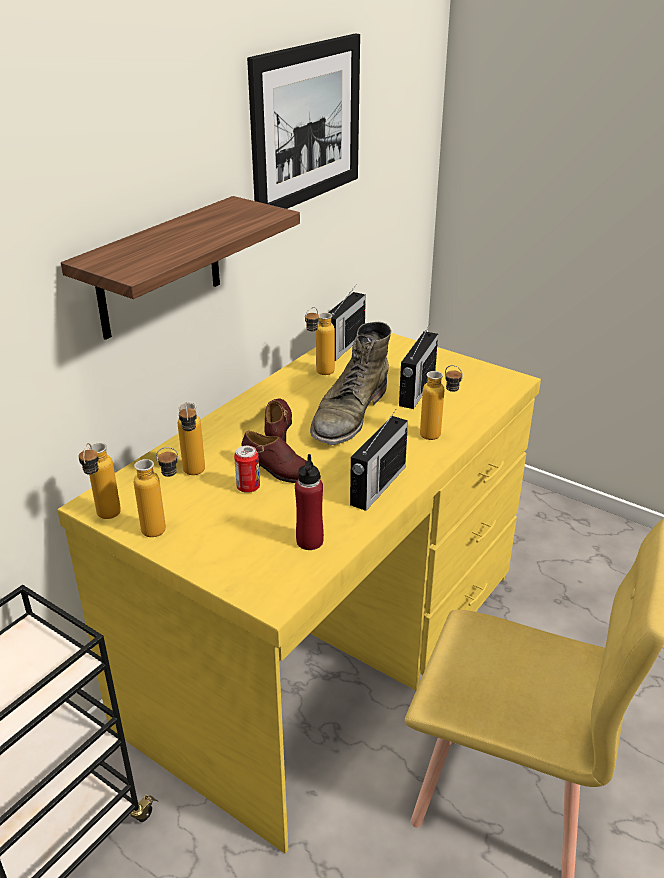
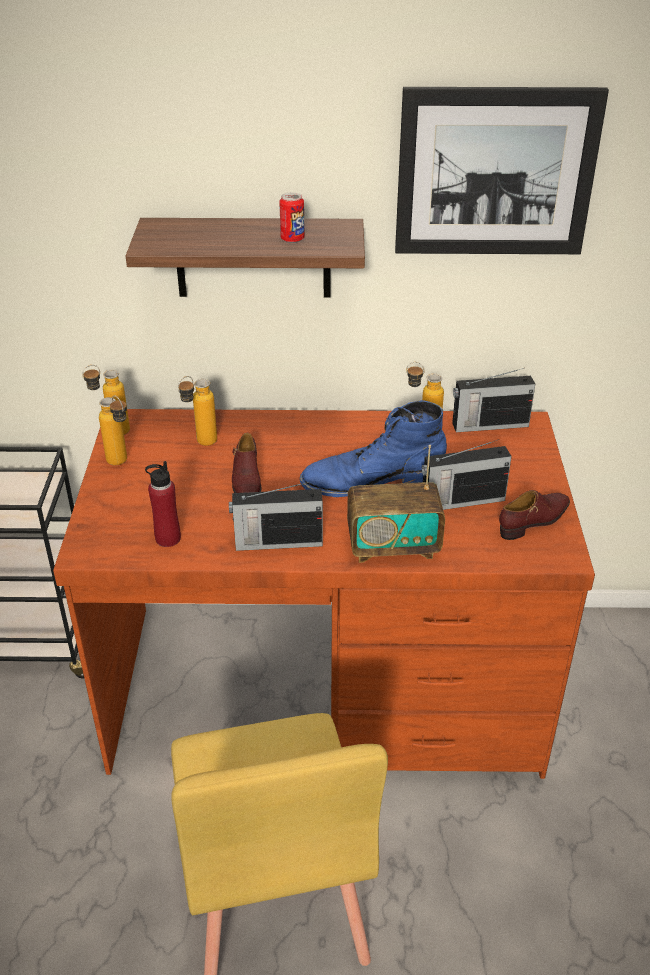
camera: 55 degrees right, 5 degrees up
yellow desk [57,333,541,853] -> brown desk [53,409,595,779]
can [234,446,260,493] -> can moved to [279,192,304,243]
brown shoe [264,399,292,442] -> brown shoe moved to [499,490,570,540]
green boot [310,322,391,445] -> blue boot [300,400,447,497]
bottle [420,365,463,440] -> radio [347,445,445,563]

